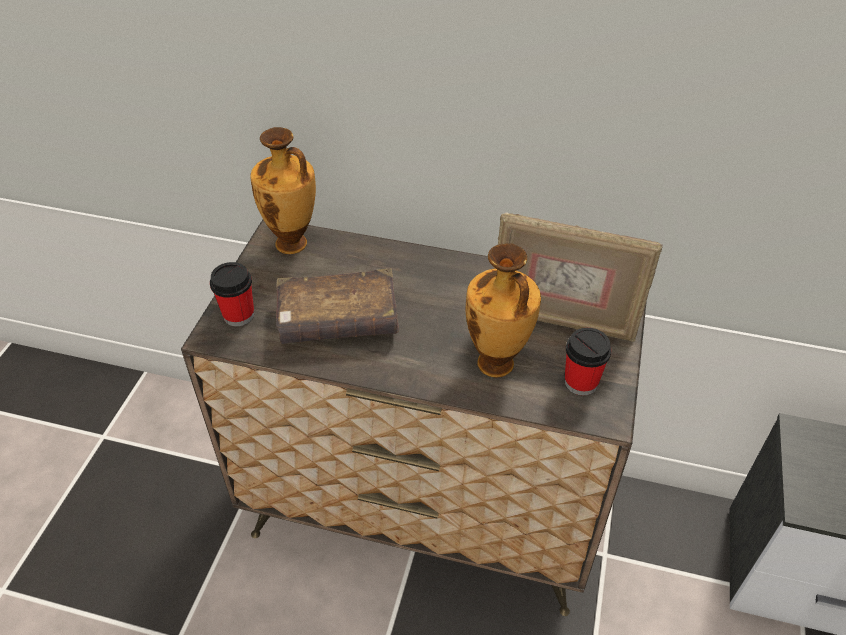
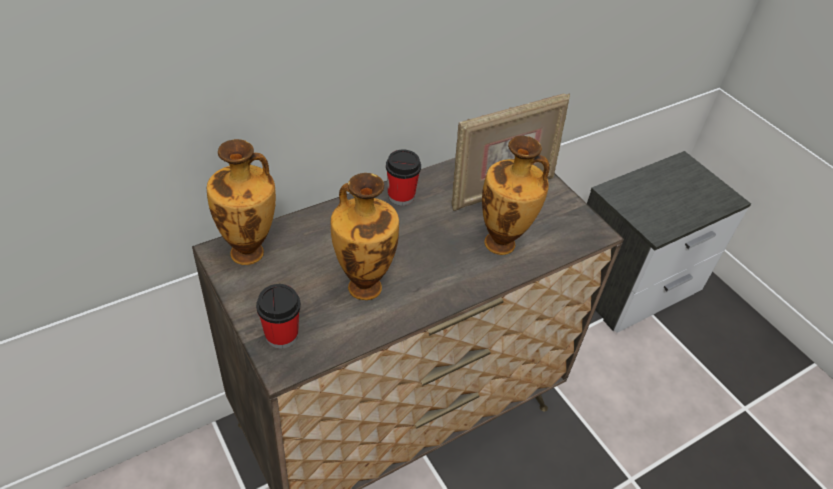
camera: 50 degrees left, 0 degrees up
brown book [276,268,399,344] -> vase [331,173,399,300]
cup [565,328,612,395] -> cup moved to [386,149,421,206]

